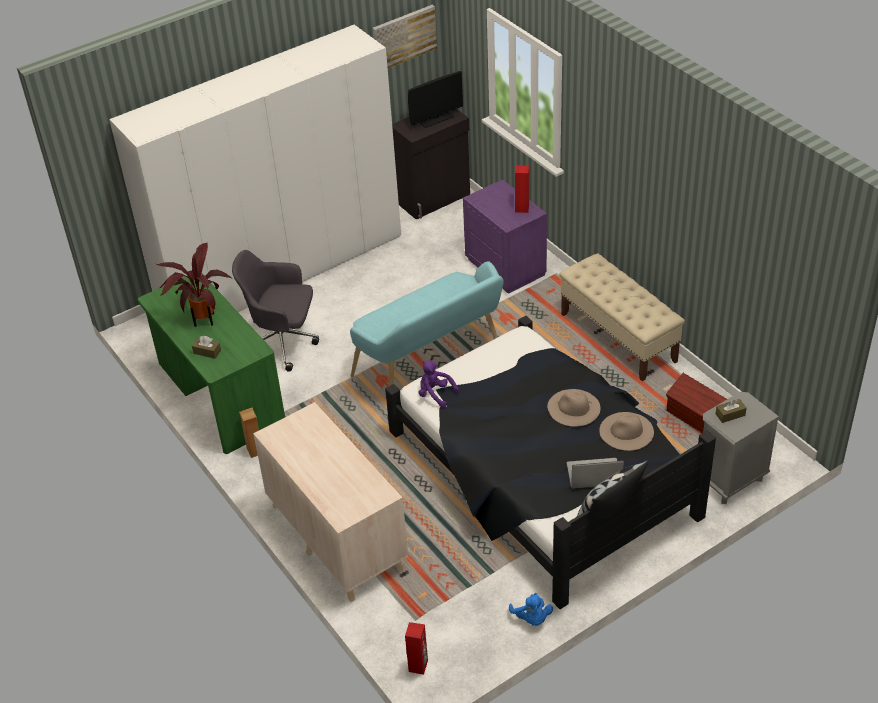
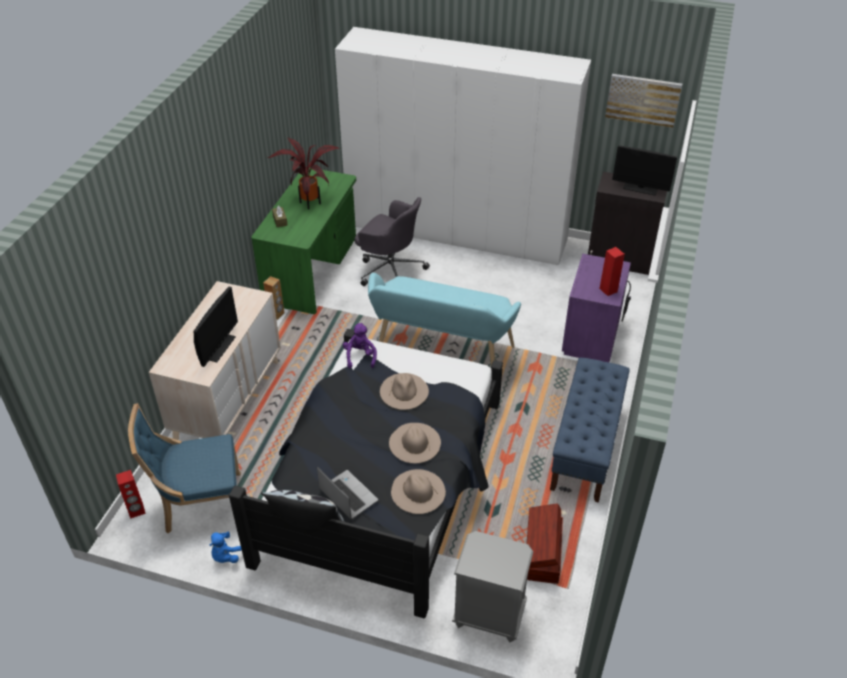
camera: 50 degrees right, 0 degrees up
grey office chair [232,250,319,372] -> grey office chair turned 150 degrees clockwise [355,197,430,286]
beige bench [559,254,685,381] -> blue bench [550,357,630,503]
brown tissue box [716,399,747,423] -> none
none -> blue chair [128,403,241,533]
none -> monitor [194,287,238,367]
none -> beige hat [380,373,429,410]

